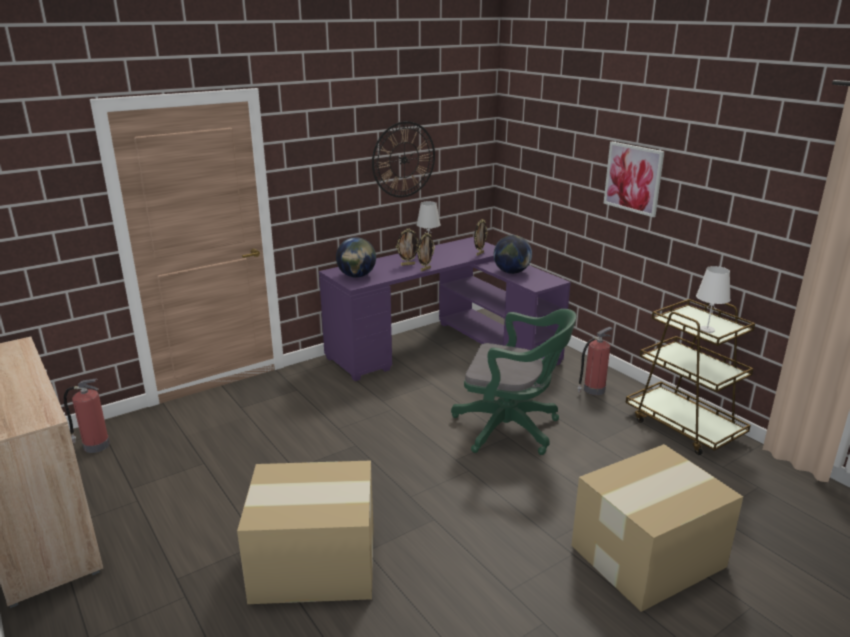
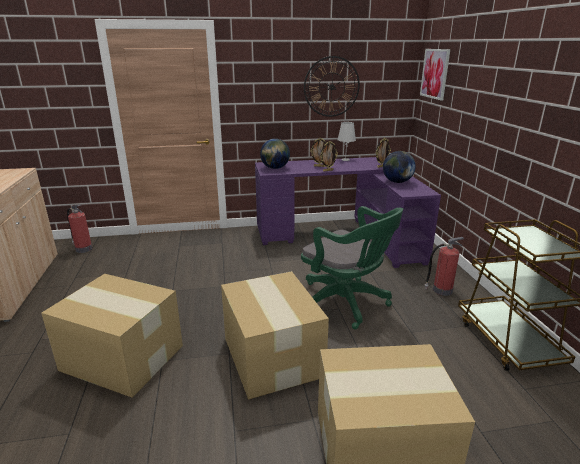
camera: 25 degrees right, 0 degrees up
picture [603,142,665,217] -> picture moved to [420,49,451,100]
white table lamp [696,266,731,333] -> none
none -> cardboard box [221,271,329,400]

